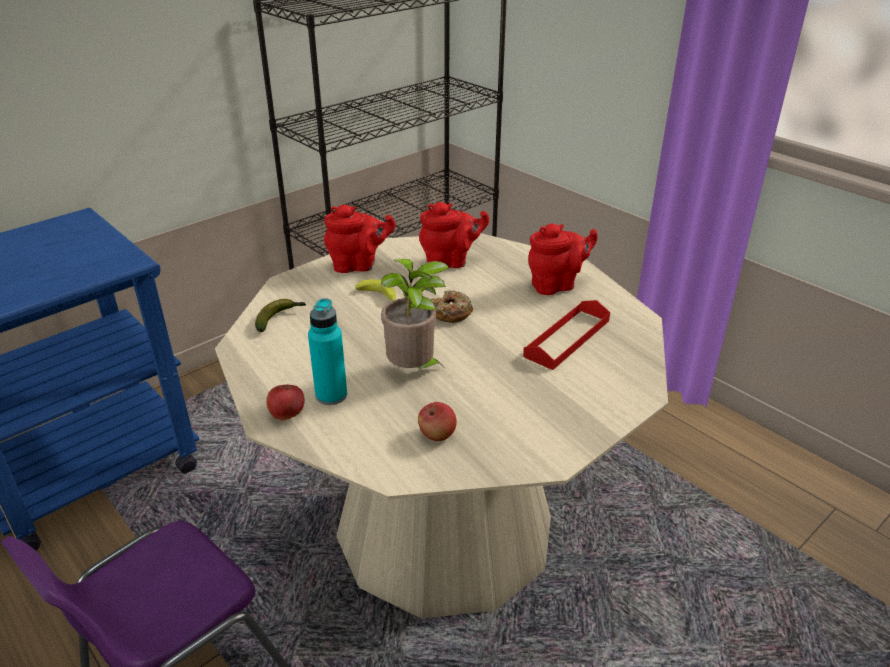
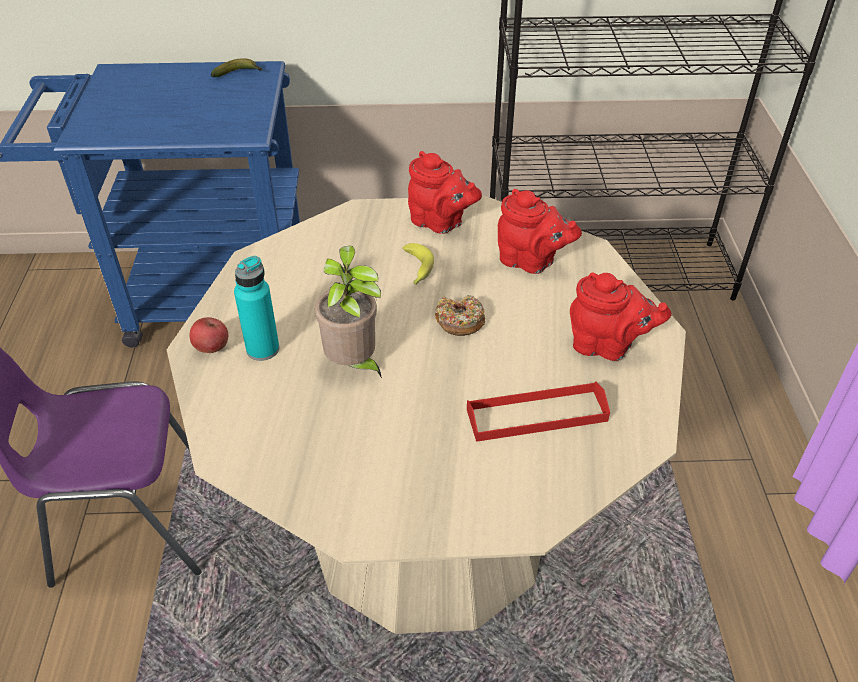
camera: 40 degrees right, 10 degrees up
banana [255,299,306,332] -> banana moved to [211,58,262,77]
apple [418,402,457,441] -> none

